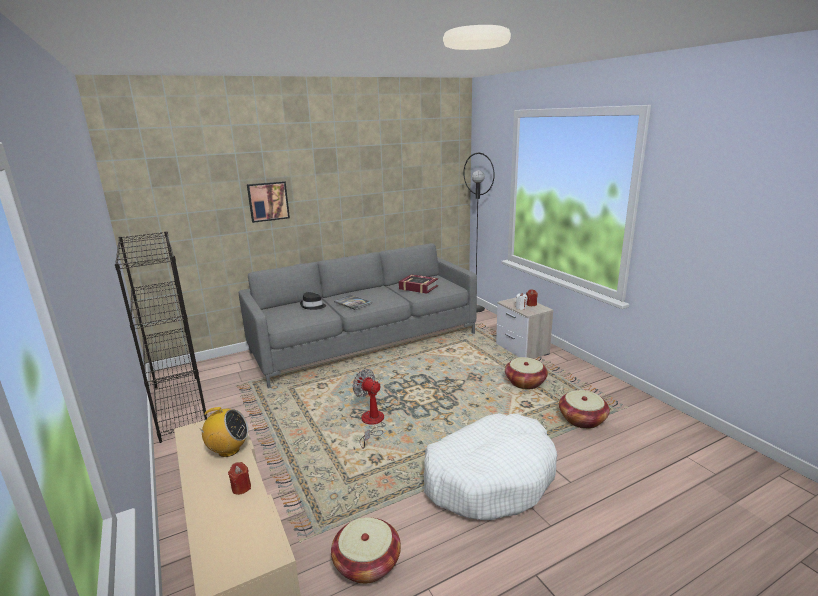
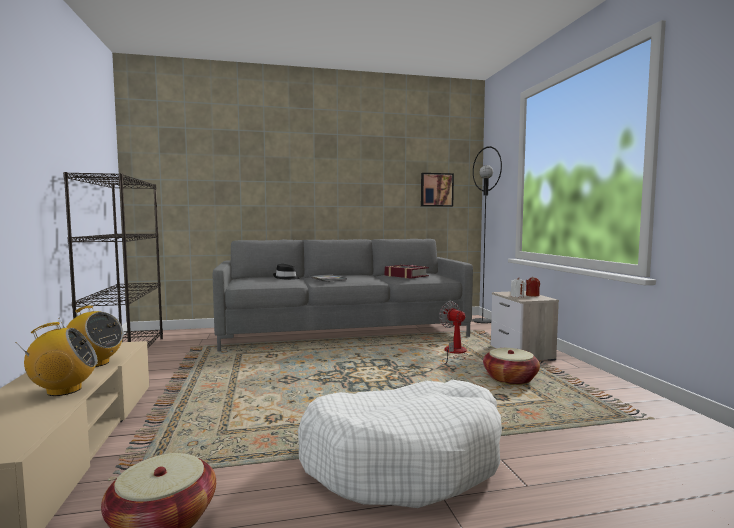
camera: 15 degrees right, 15 degrees down
red candle [228,462,251,495] -> radio [15,322,98,396]
picture [247,181,290,223] -> picture moved to [421,173,454,207]
fan [353,369,386,449] -> fan moved to [439,301,468,364]
basket [559,390,610,429] -> none

